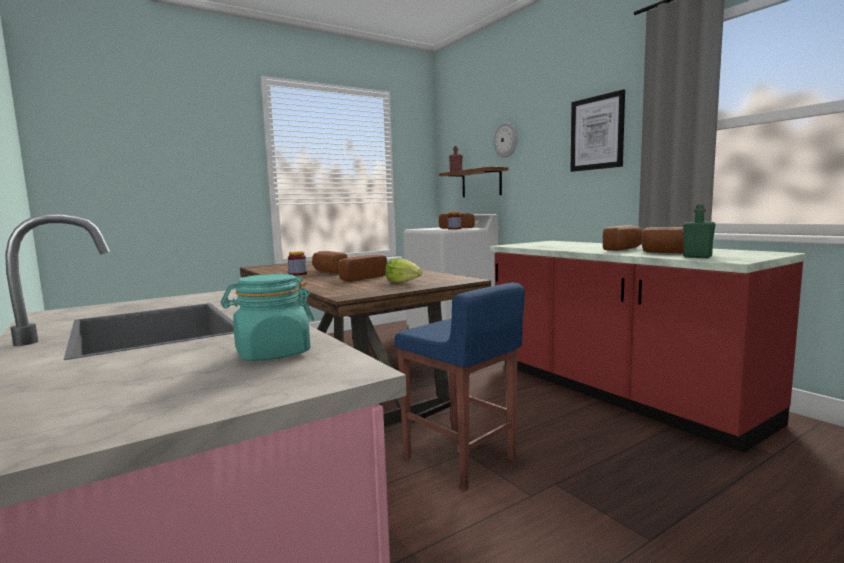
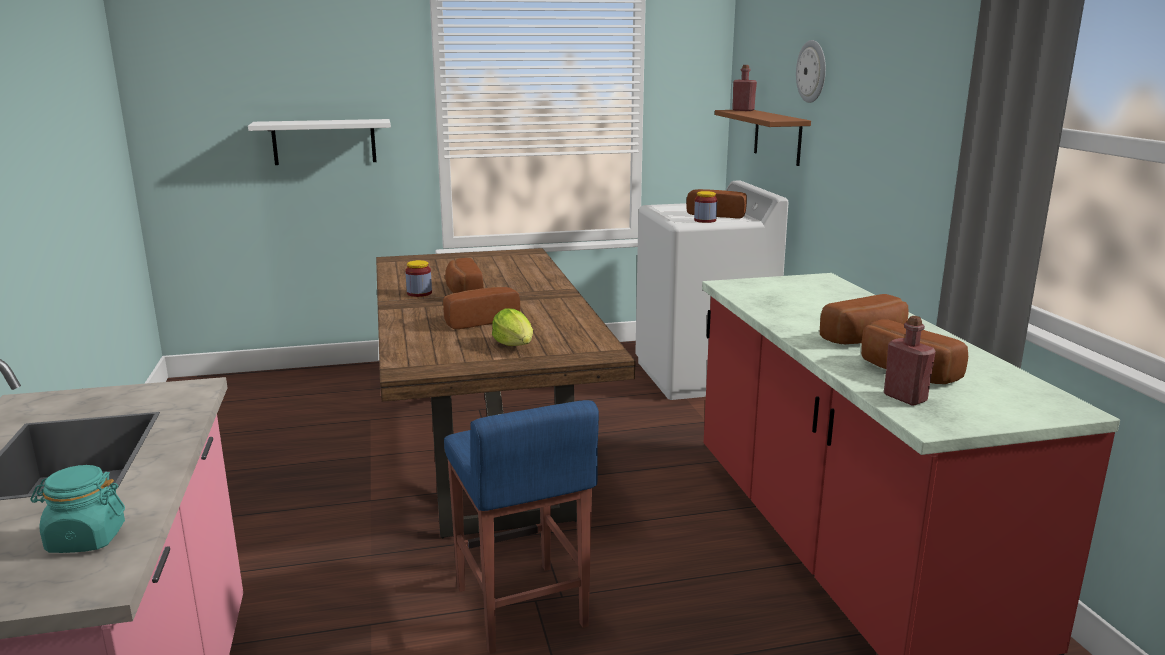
camera: 20 degrees right, 10 degrees up
picture [570,89,625,172] -> none
green bottle [683,204,716,258] -> red bottle [884,316,936,406]
none -> white shelf [248,119,391,165]

